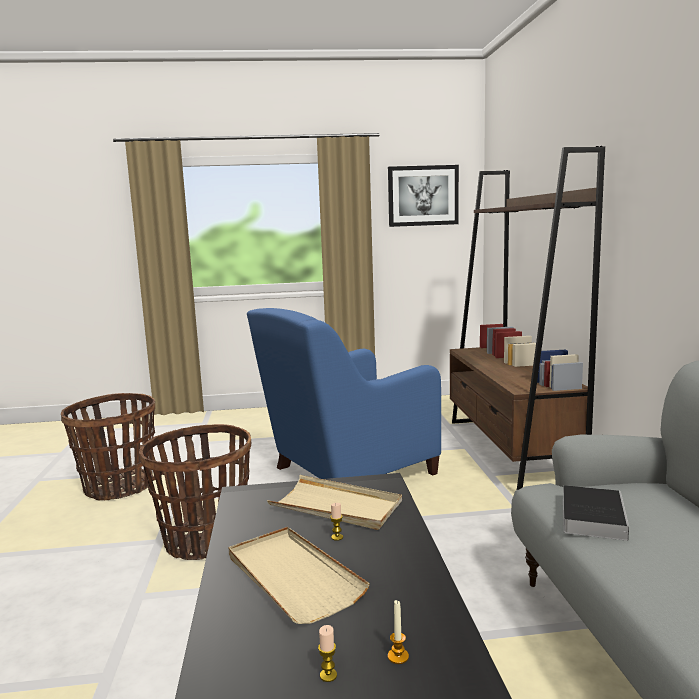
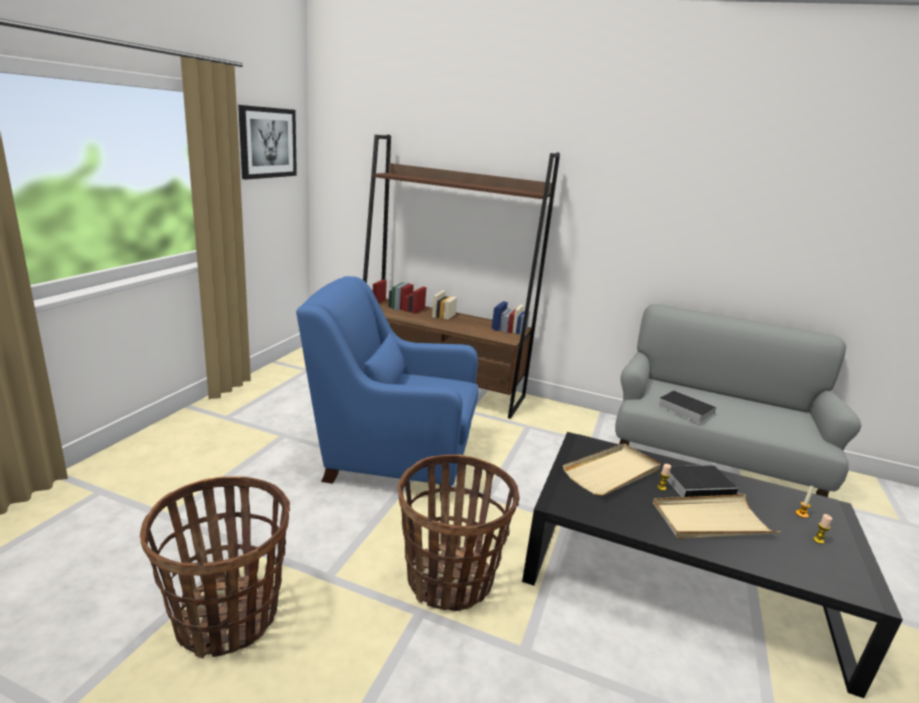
camera: 65 degrees left, 10 degrees up
blue armchair [247,308,441,479] -> blue armchair turned 105 degrees clockwise [296,276,478,501]
none -> book [667,465,741,497]

